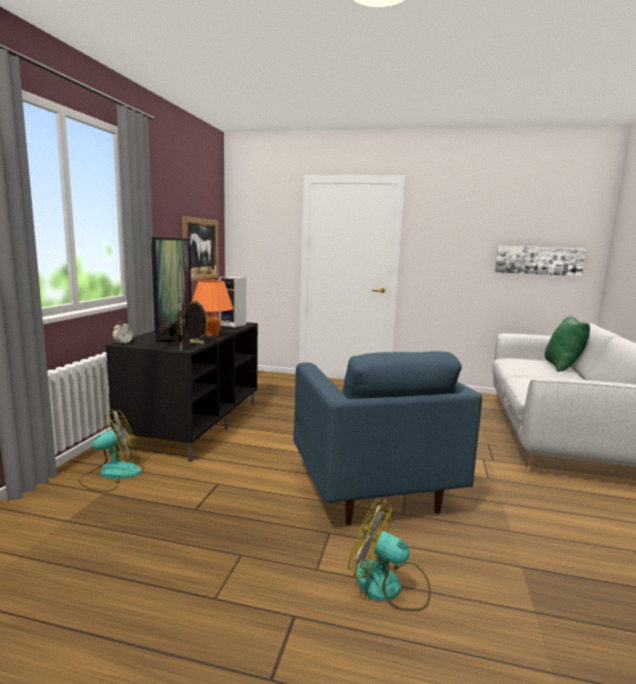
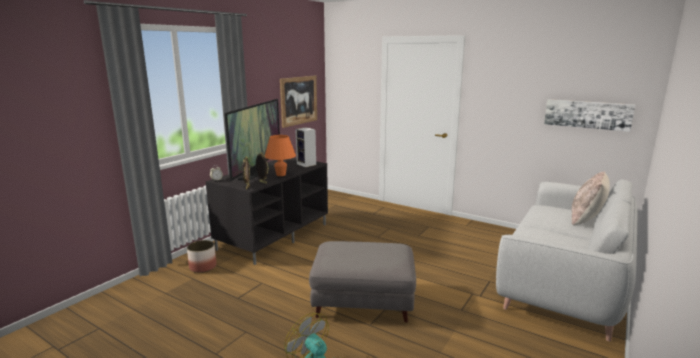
camera: 20 degrees right, 5 degrees up
fan [78,409,142,492] -> planter [187,240,217,273]
blue armchair [293,351,482,525] -> grey ottoman [309,241,416,322]
green pillow [545,315,590,372] -> beige pillow [572,171,610,225]

